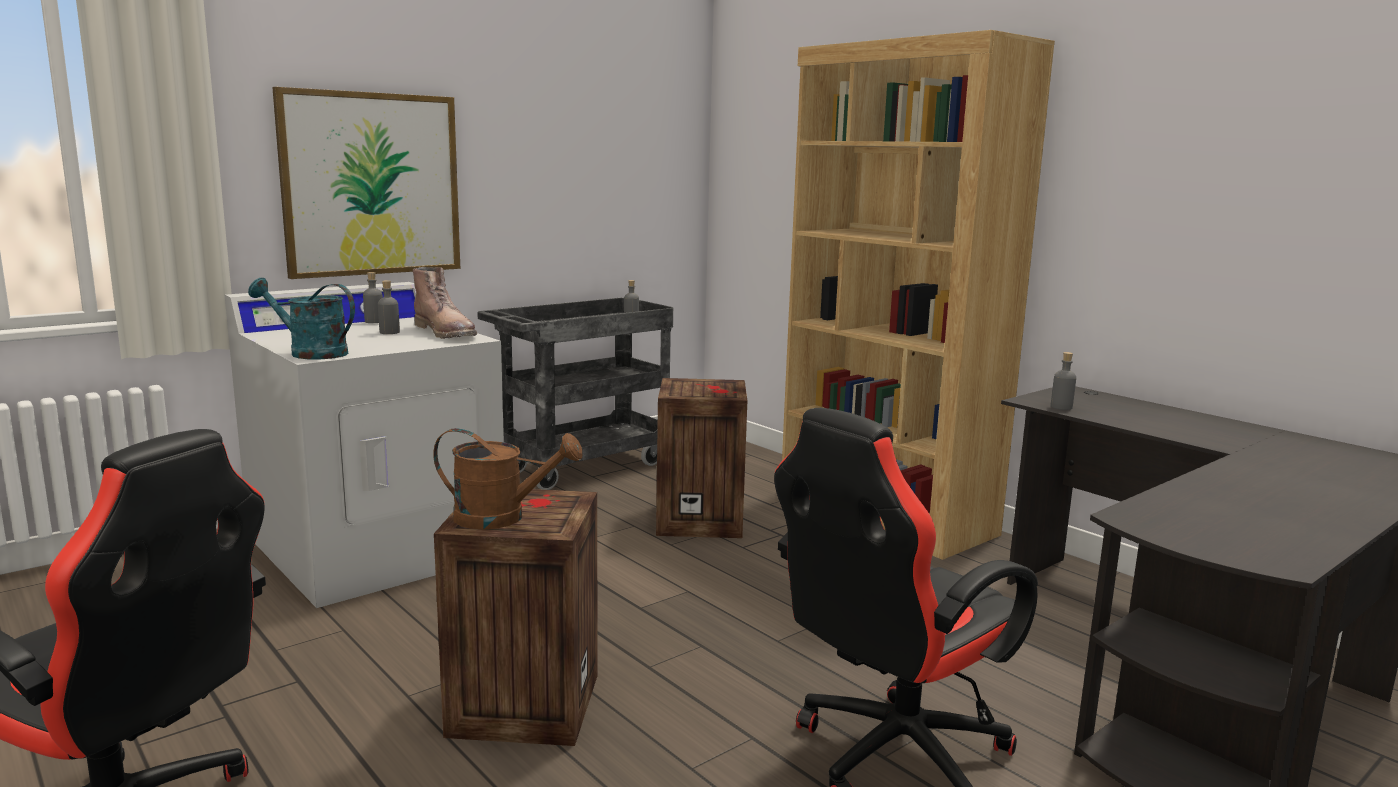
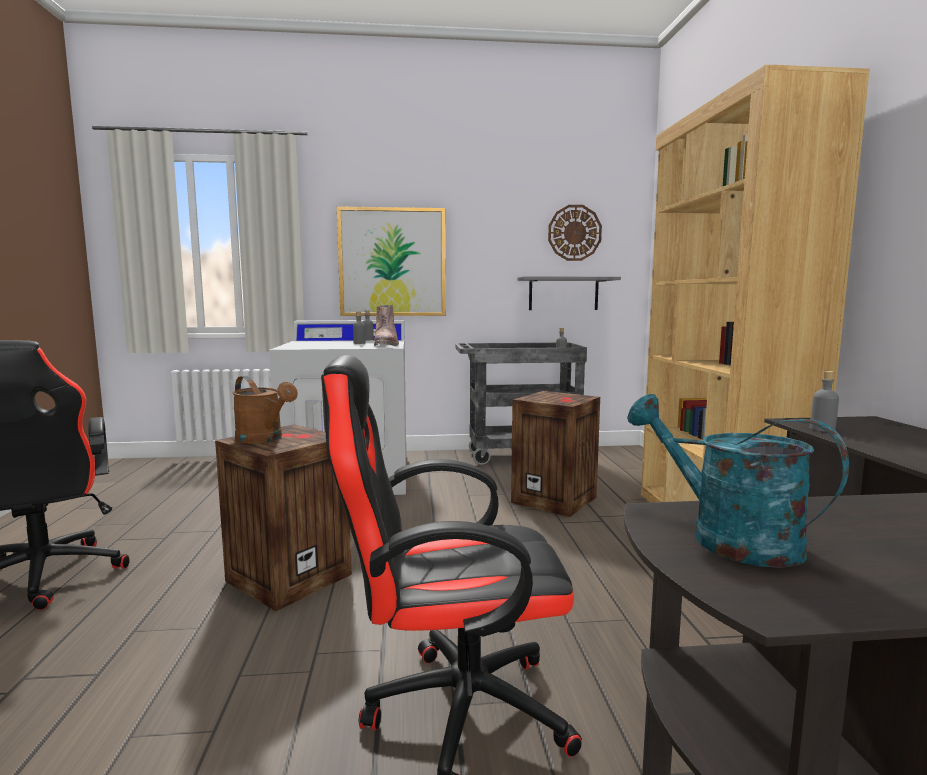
camera: 35 degrees right, 5 degrees down
turquoise watering can [248,278,355,359] -> turquoise watering can moved to [627,394,849,568]
none -> grey shelf [518,276,621,310]
none -> wall clock [548,205,602,261]

